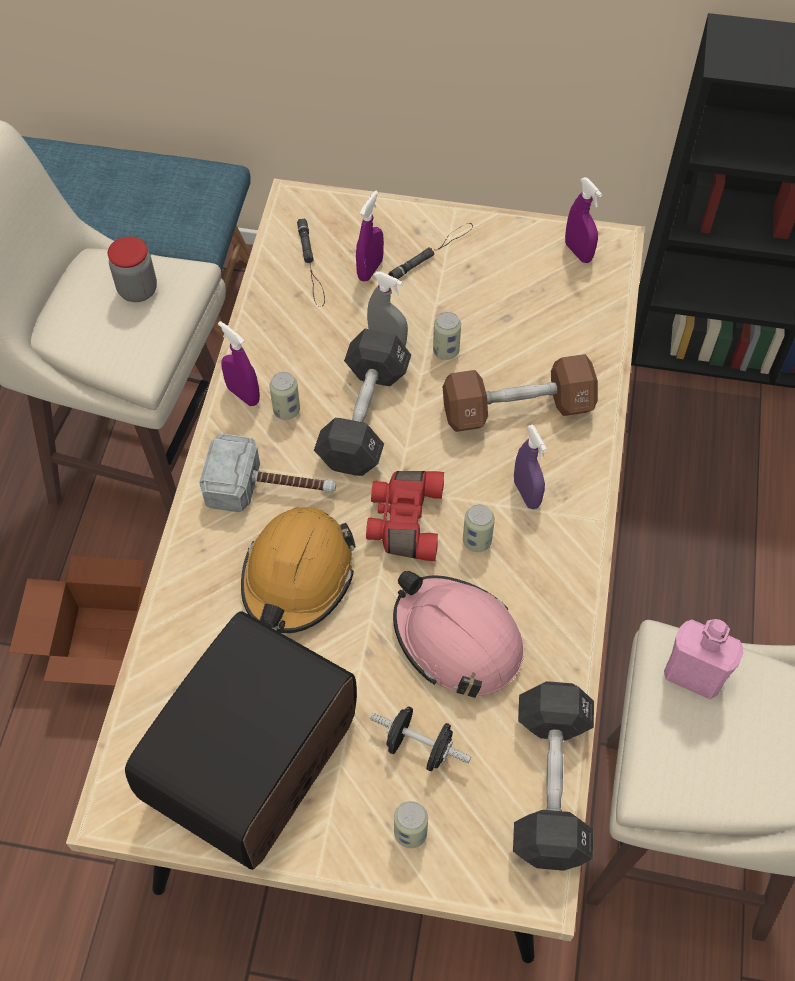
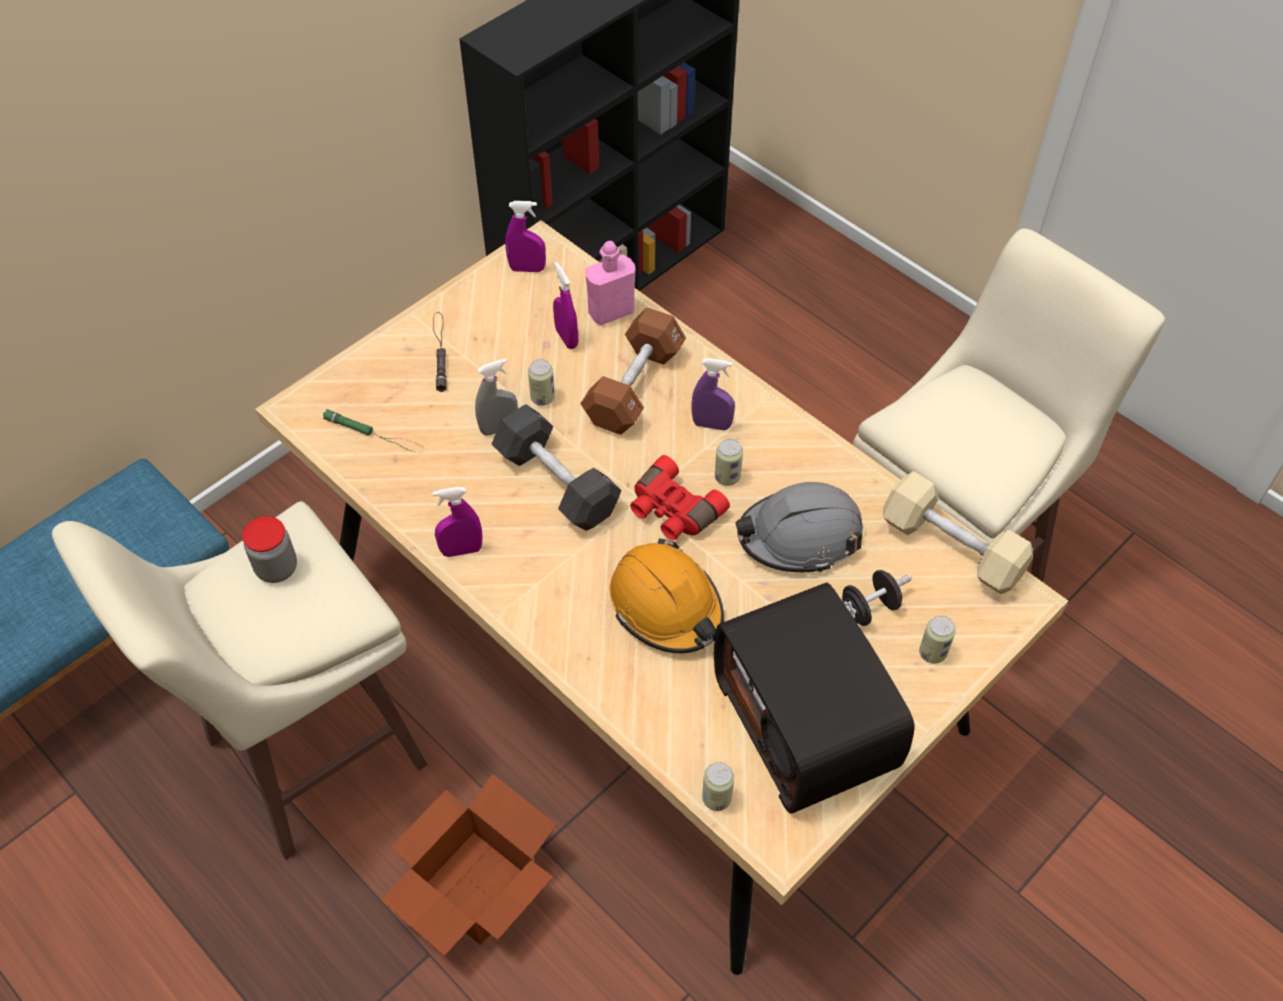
camera: 55 degrees left, 5 degrees down
hammer [199,434,336,512] -> none
can [269,372,300,420] -> can moved to [702,762,734,811]
black flashlight [297,219,325,307] -> green flashlight [323,409,424,453]
purple spray bottle [356,191,384,282] -> purple spray bottle moved to [553,262,578,349]
pink hard hat [393,571,524,698] -> grey hard hat [735,482,863,572]
black dumbbell [513,681,594,871] -> beige dumbbell [883,471,1033,594]
pink bottle [664,619,743,699] -> pink bottle moved to [585,241,636,325]

